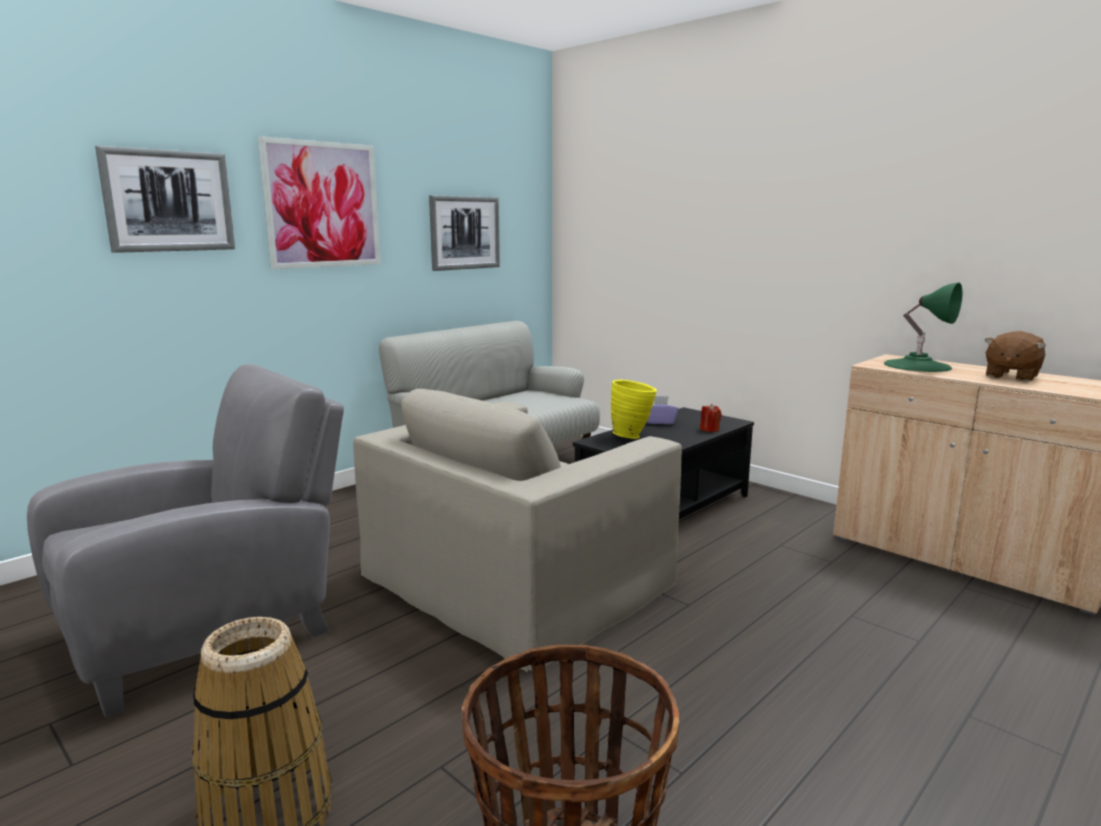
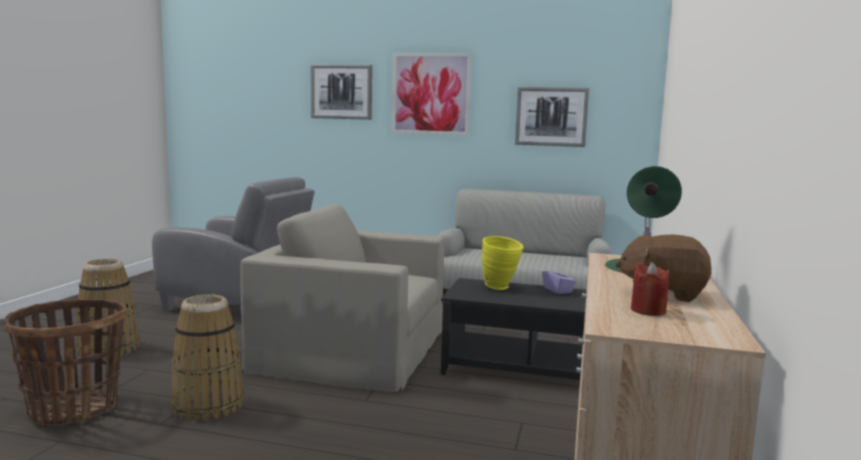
camera: 60 degrees right, 5 degrees down
red candle [700,404,722,432] -> red candle moved to [631,262,670,316]
none -> basket [171,294,244,421]

